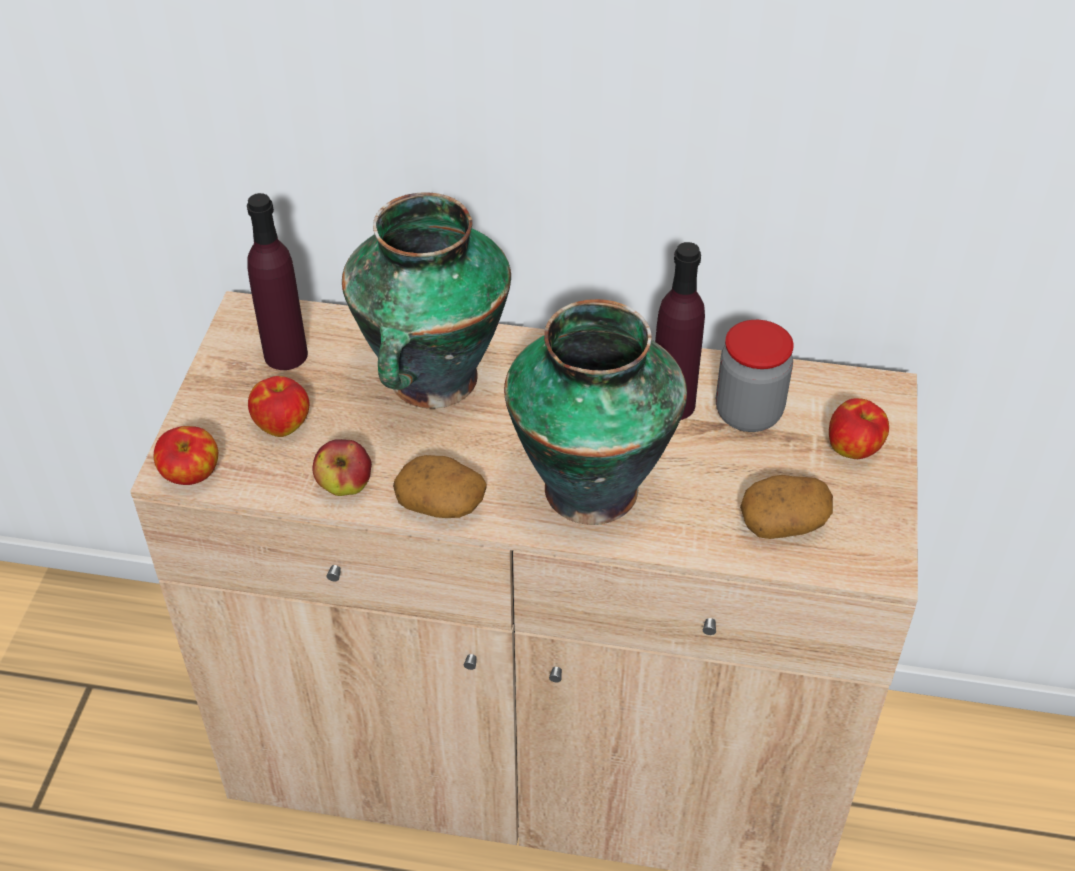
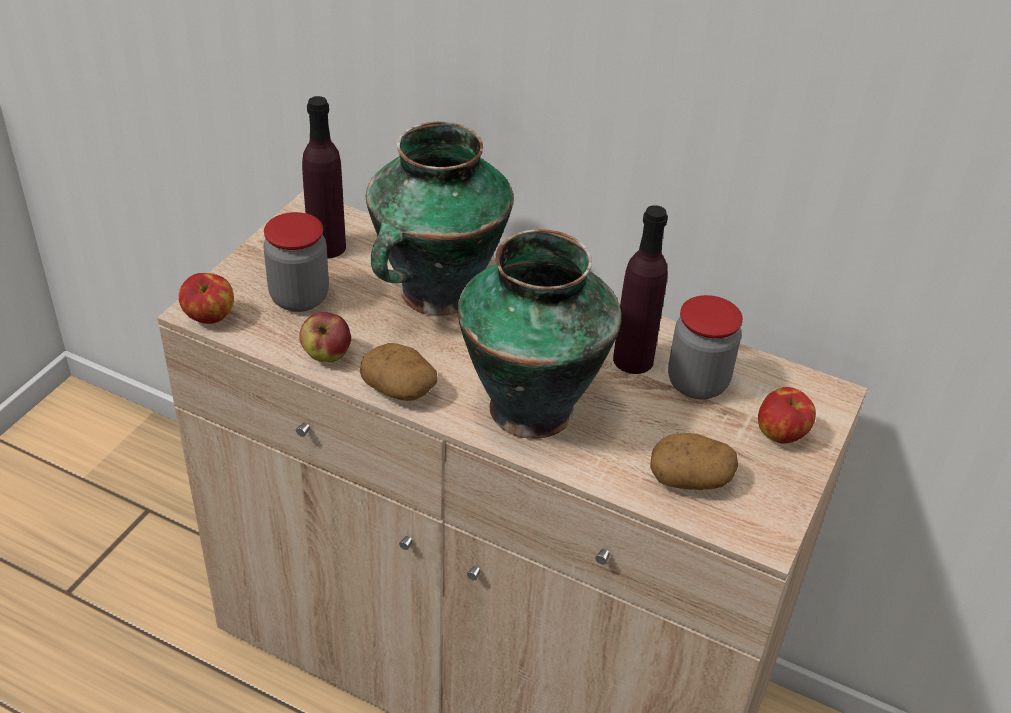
camera: 15 degrees right, 5 degrees down
apple [248,376,309,437] -> jar [263,212,329,312]

